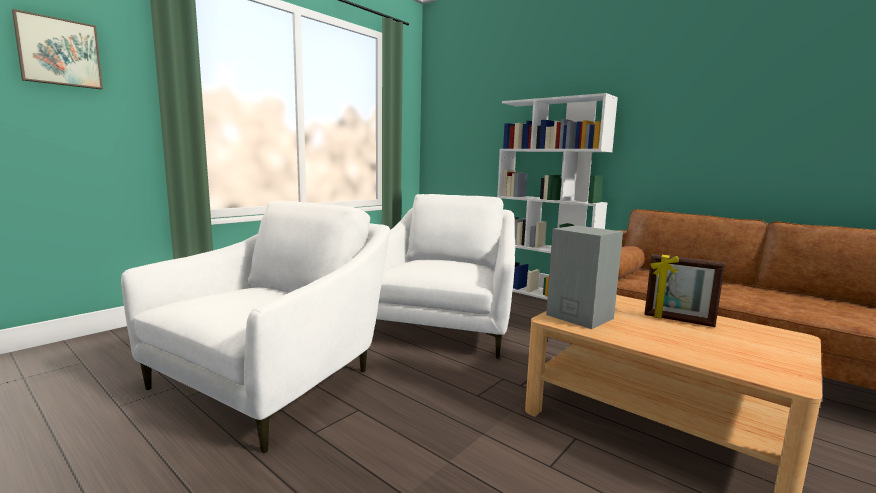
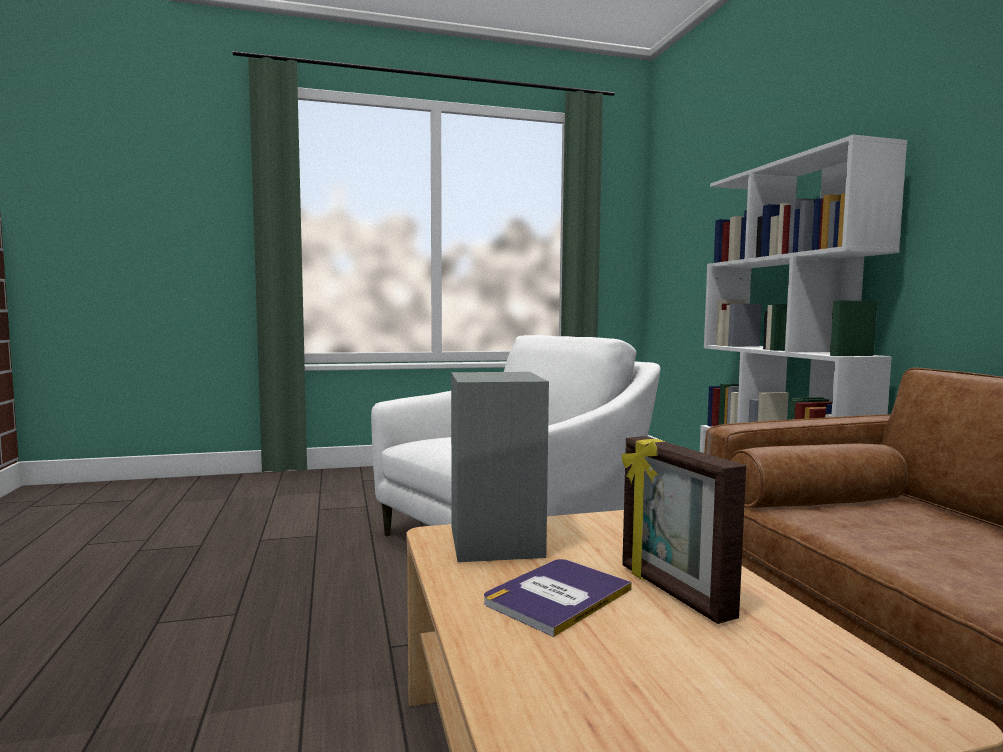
camera: 35 degrees right, 5 degrees down
picture [12,9,103,89] -> none
white armchair [121,201,390,453] -> none
none -> book [484,559,632,637]

